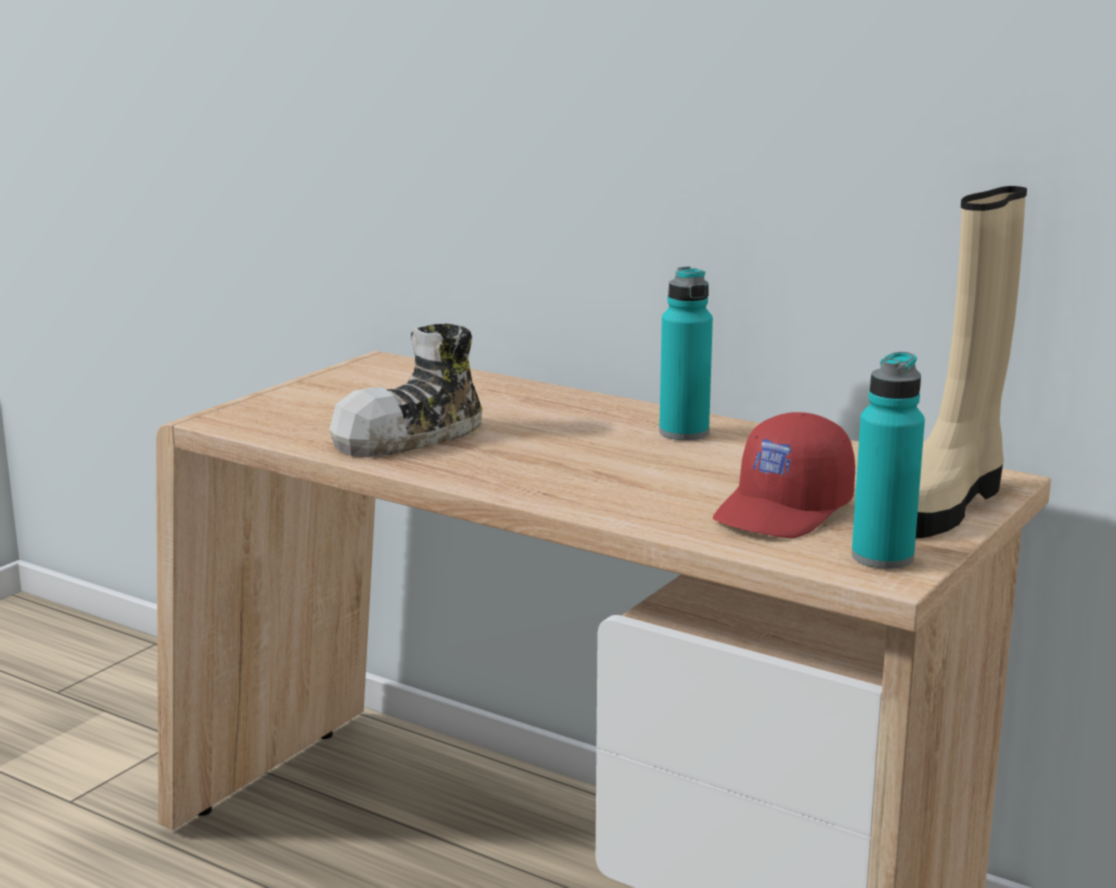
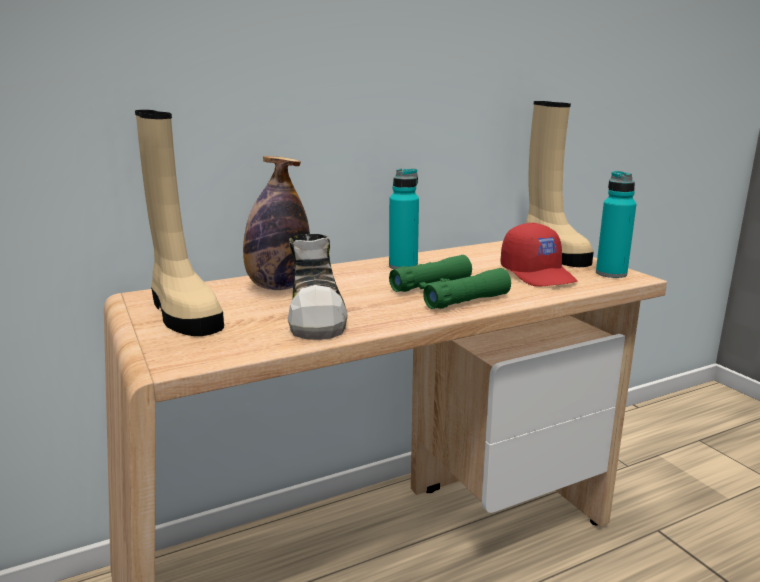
camera: 60 degrees left, 0 degrees up
none -> beige boot [135,110,224,336]
none -> bottle [243,156,310,290]
none -> green binoculars [389,255,511,309]

